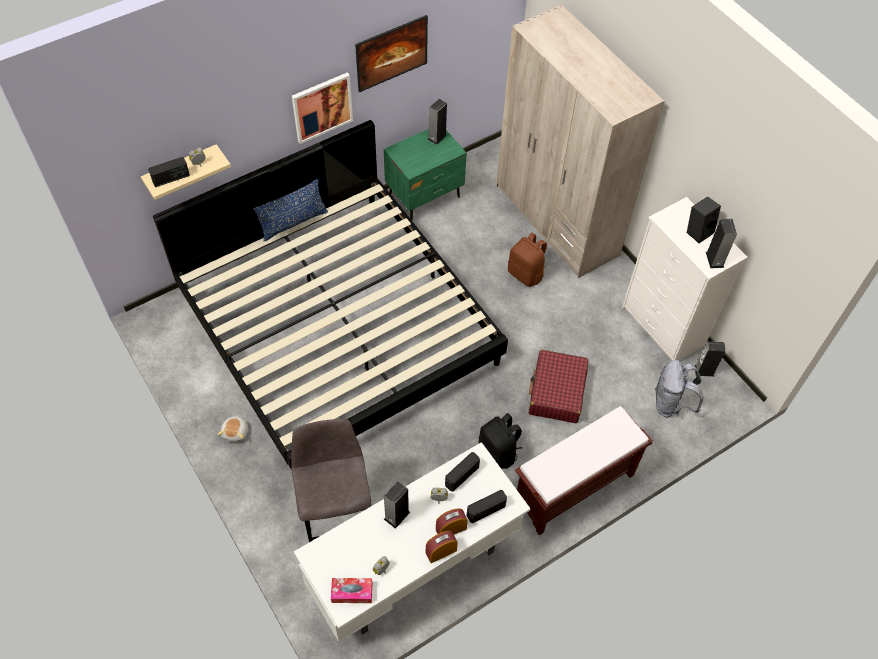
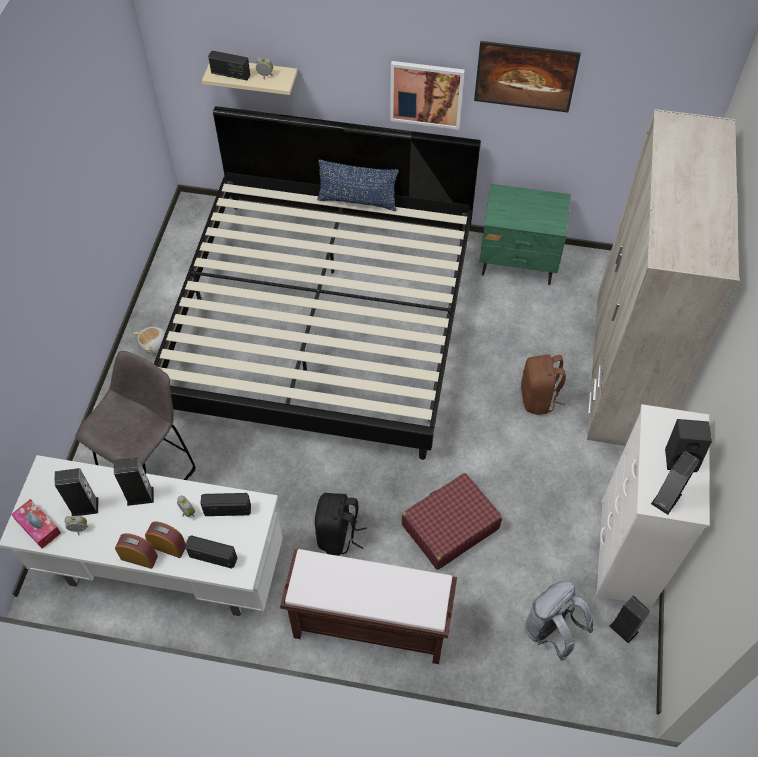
camera: 45 degrees right, 0 degrees up
speaker [427,99,447,145] -> speaker moved to [54,468,98,516]

